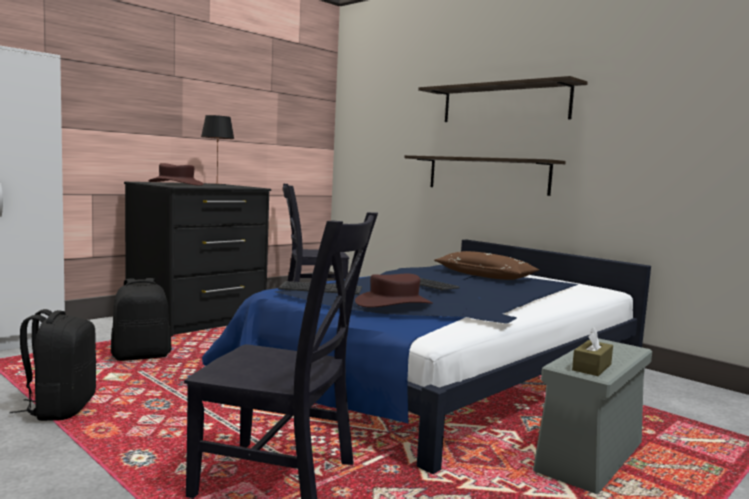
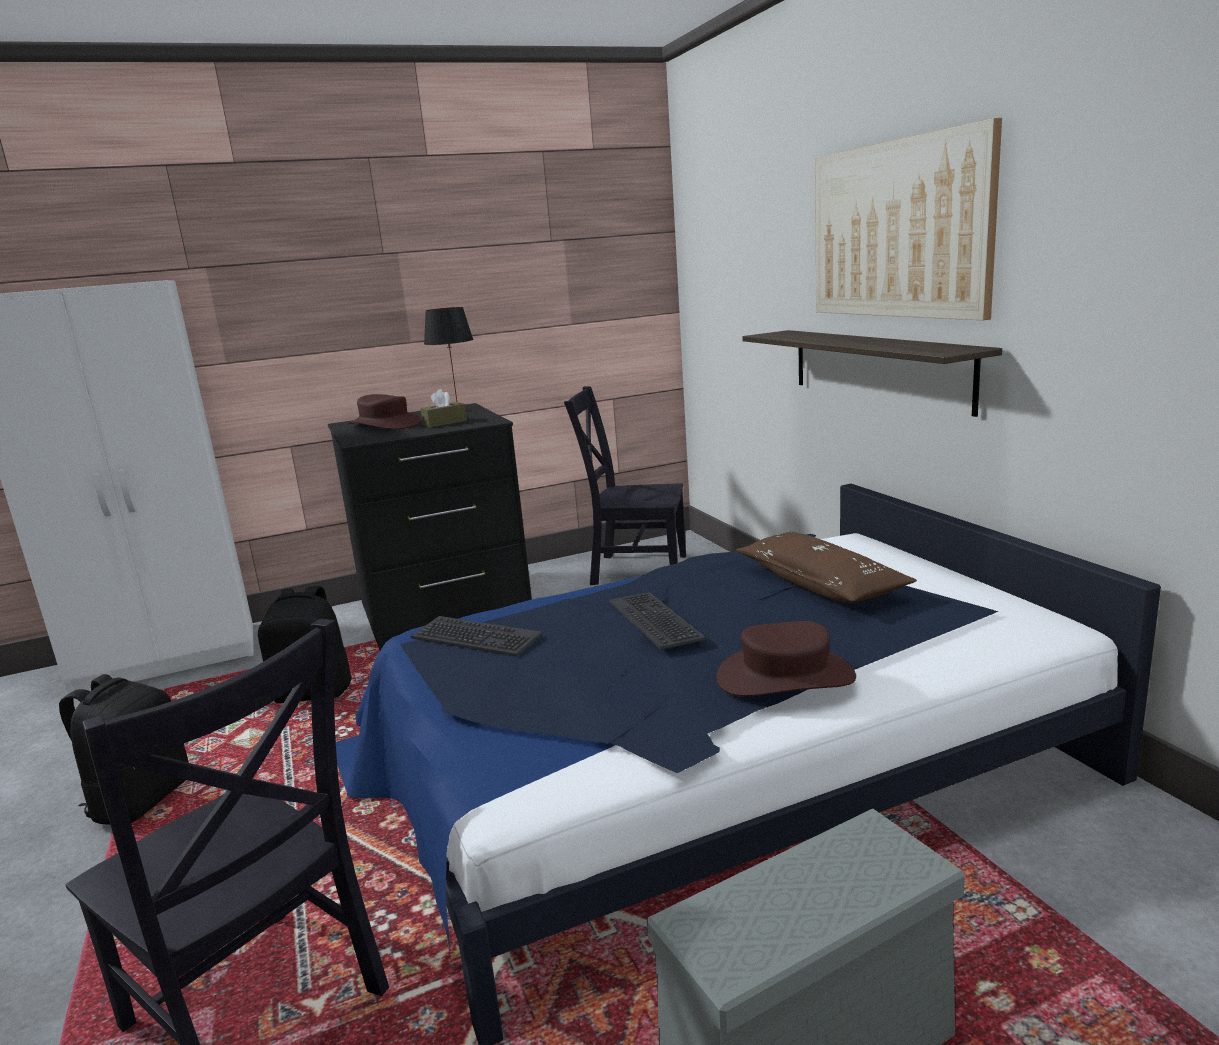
camera: 25 degrees right, 10 degrees up
brown hat [355,274,433,308] -> brown hat moved to [716,621,856,697]
shelf [418,76,588,122] -> picture [815,118,1002,320]
brown tissue box [572,327,613,376] -> brown tissue box moved to [421,389,467,428]

